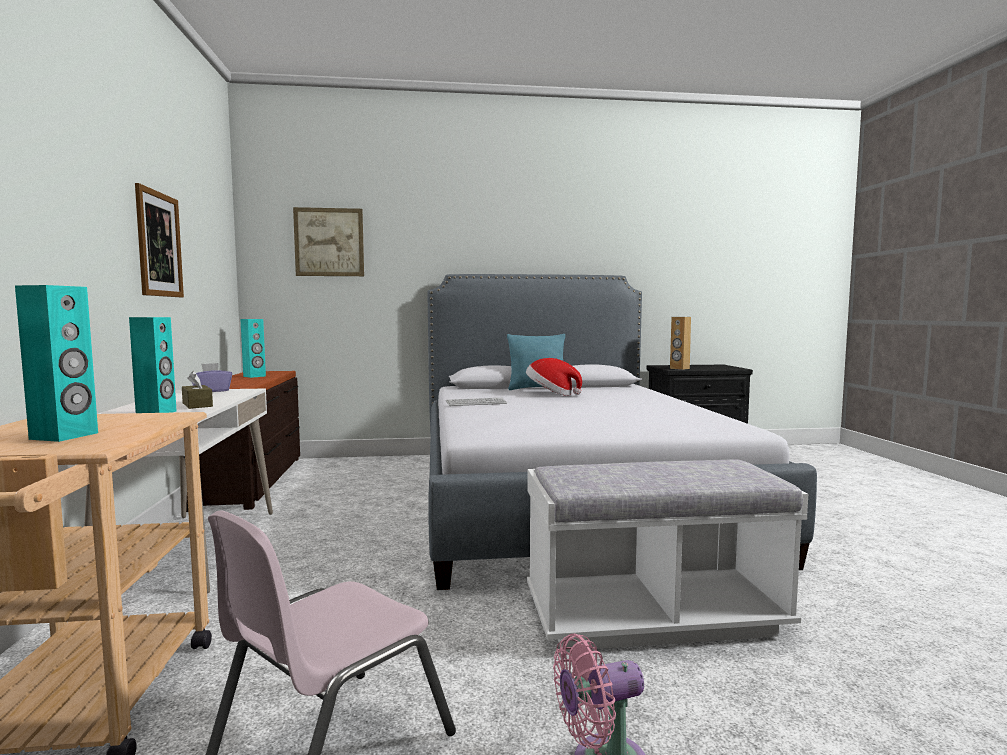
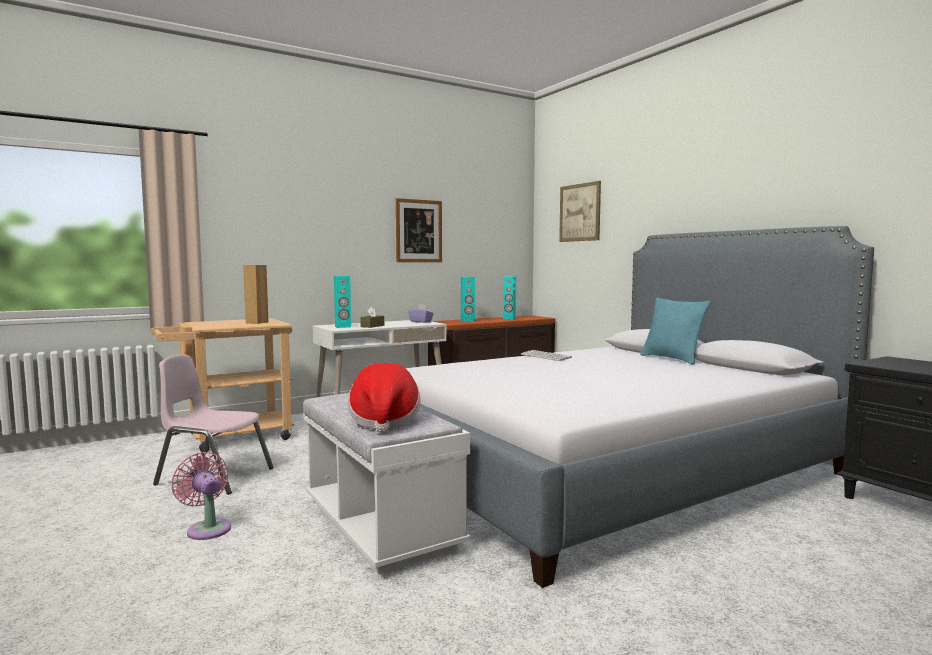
camera: 65 degrees right, 0 degrees up
turquoise speaker [15,285,98,442] -> turquoise speaker moved to [461,277,475,322]
hat [526,358,582,396] -> hat moved to [348,363,421,433]
brown speaker [670,317,691,370] -> brown speaker moved to [243,265,269,324]

